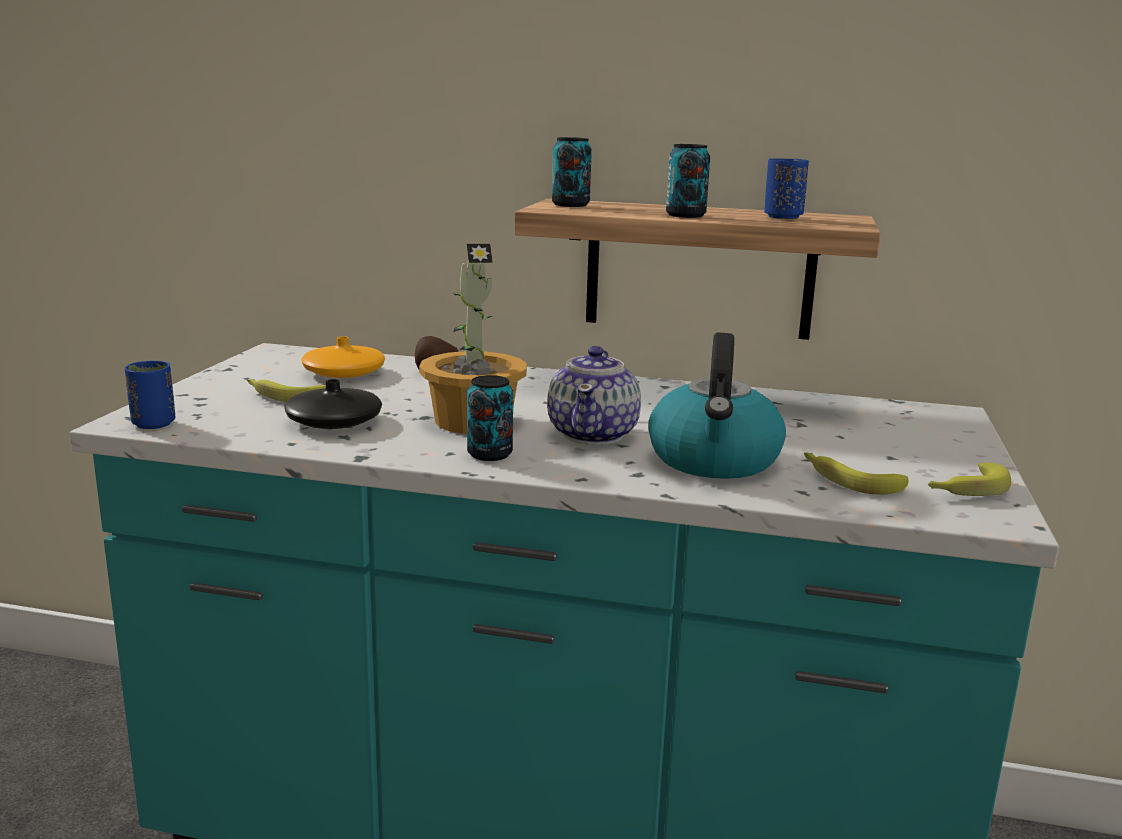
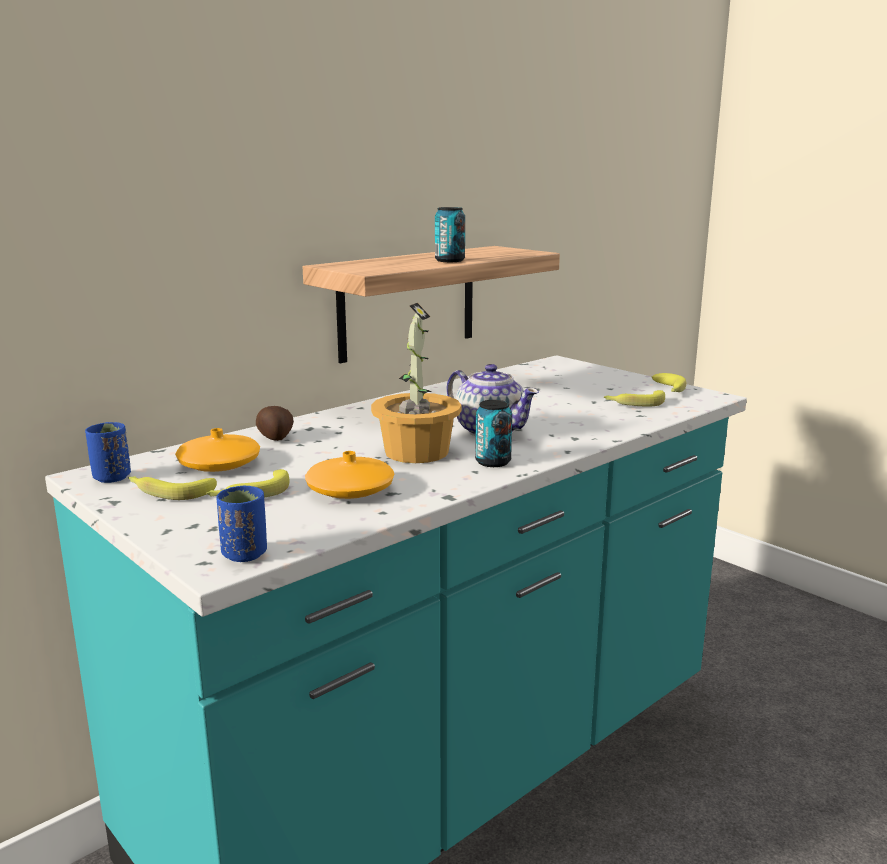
camera: 55 degrees left, 0 degrees up
black vase [284,379,382,429] -> orange vase [305,451,394,499]
can [552,137,592,207] -> none
kettle [648,332,786,479] -> none
blue cup [764,158,809,219] -> blue cup moved to [85,422,131,483]
none -> banana [128,476,217,500]

